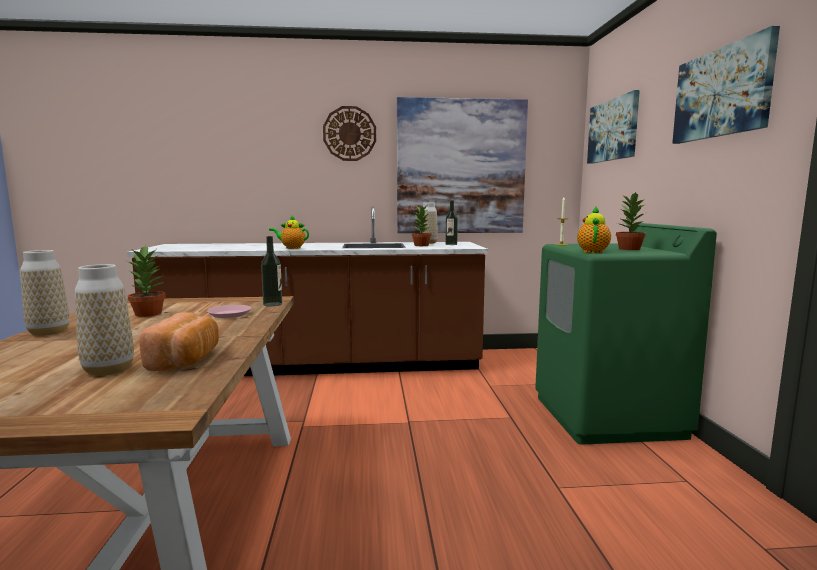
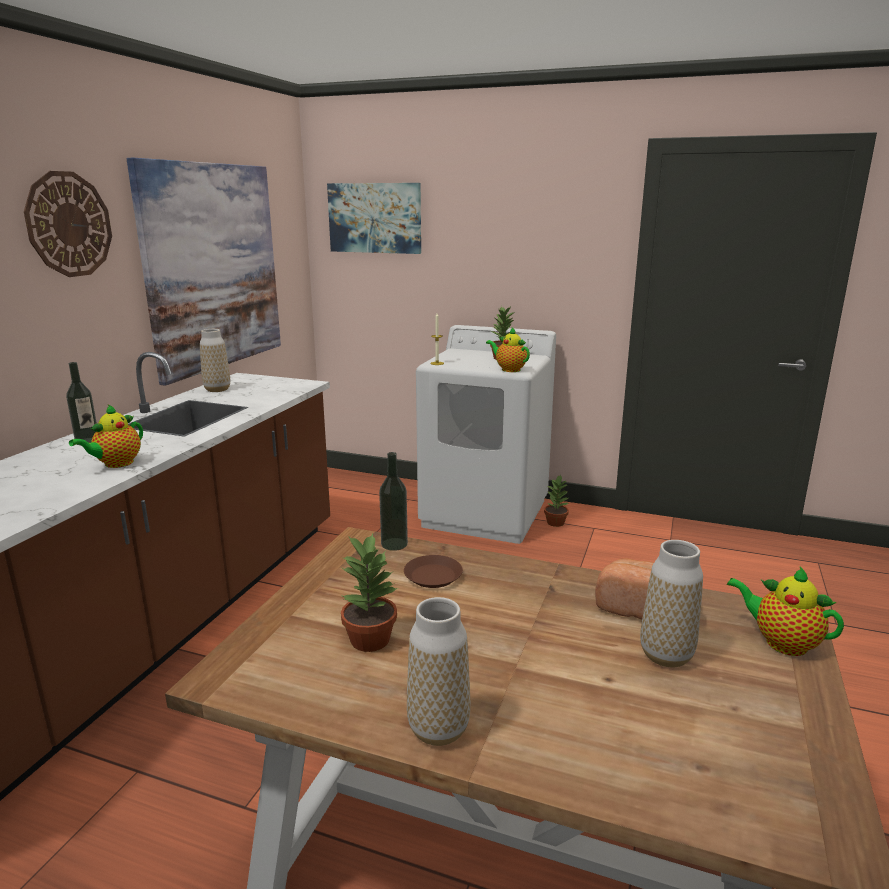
camera: 65 degrees left, 10 degrees up
pink plate [207,305,251,318] -> brown plate [404,555,463,588]
potted plant [412,205,432,246] -> potted plant moved to [544,474,570,527]
bottle [445,200,458,245] -> bottle moved to [66,362,97,445]
green washing machine [535,223,717,445] -> white washing machine [416,325,556,544]
picture [672,26,780,144] -> none
none -> teapot [727,567,844,656]

